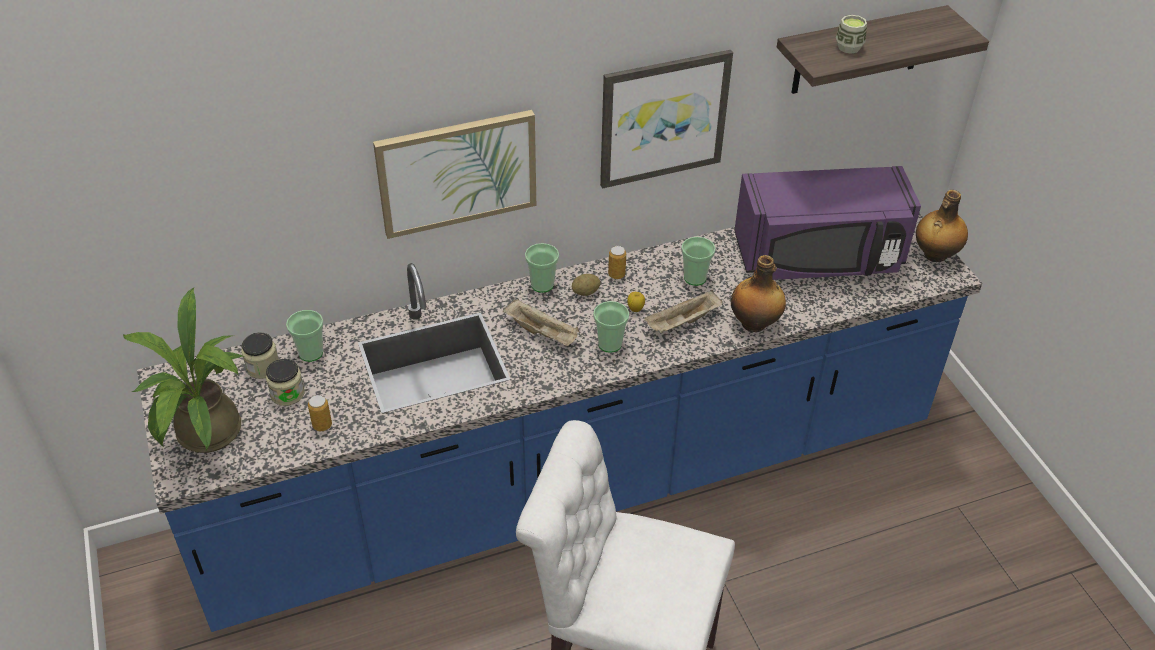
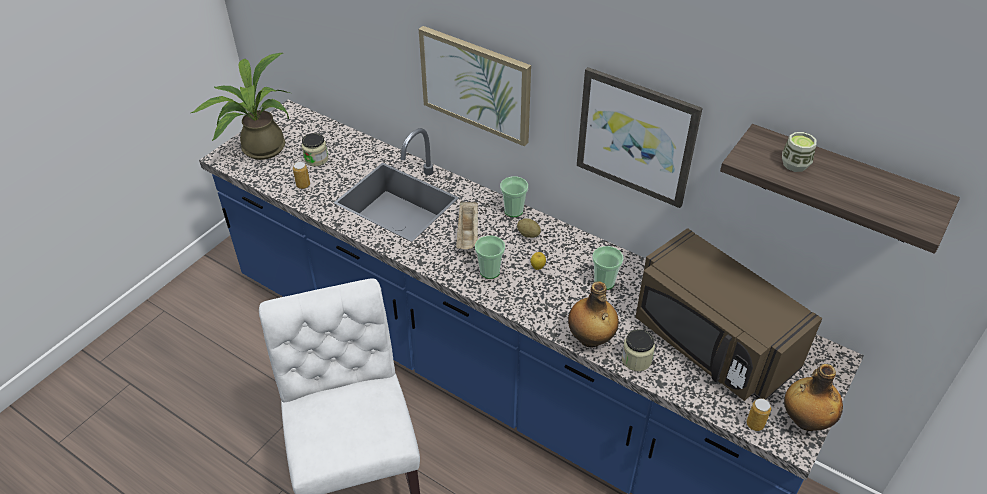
camera: 55 degrees right, 0 degrees up
jar [242,332,279,379] -> jar moved to [622,329,655,371]
cup [286,310,324,362] -> none
can [608,246,626,279] -> can moved to [746,398,771,431]
beige tray [645,290,722,333] -> none
purple microwave [735,166,921,280] -> brown microwave [636,228,822,401]

